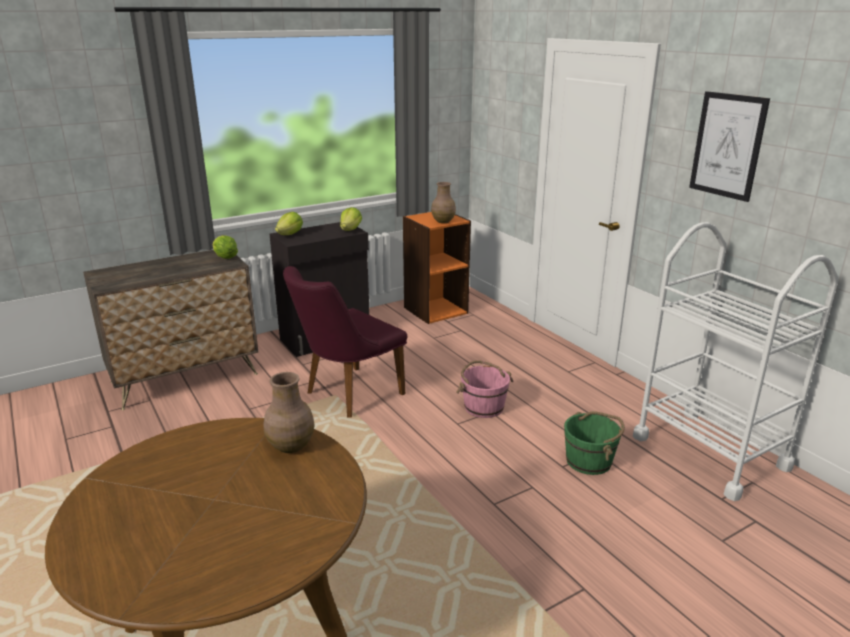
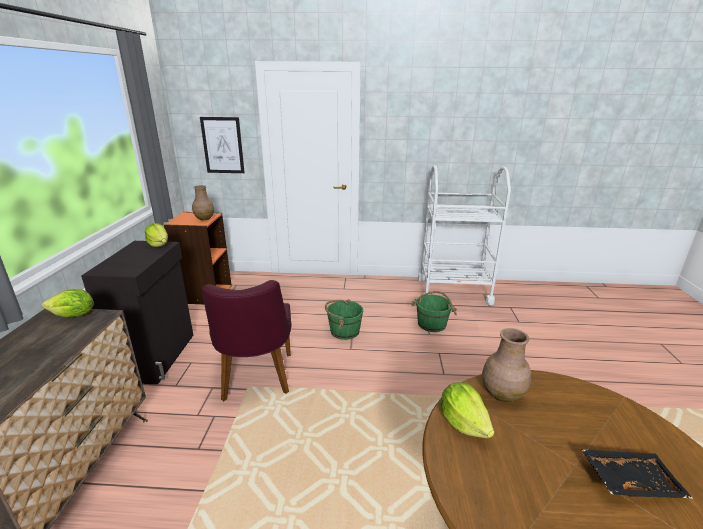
camera: 55 degrees left, 0 degrees up
lettuce [275,212,303,235] -> lettuce moved to [440,382,495,438]
pink bucket [456,360,514,418] -> green bucket [325,299,363,340]
picture [689,91,770,202] -> picture moved to [200,117,245,173]
none -> black tray [581,449,693,499]

